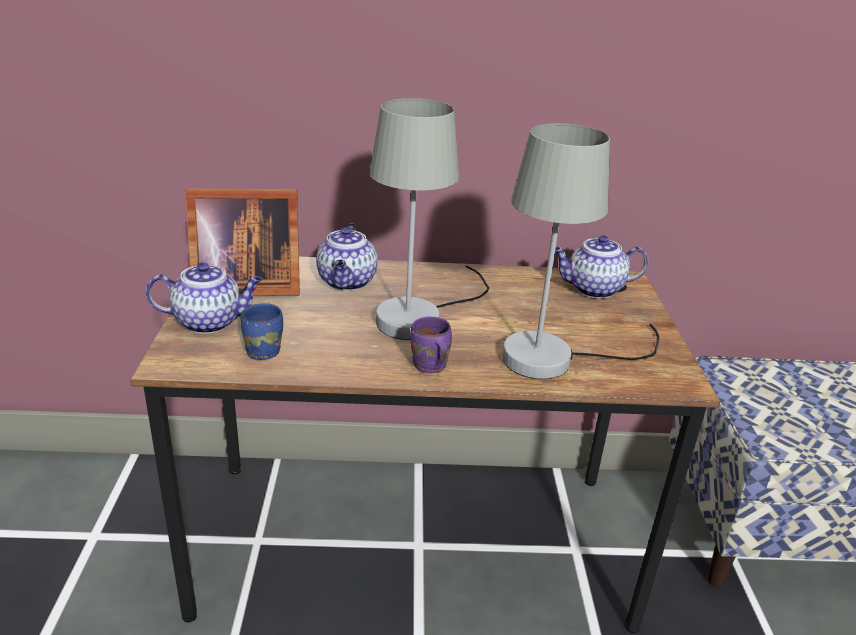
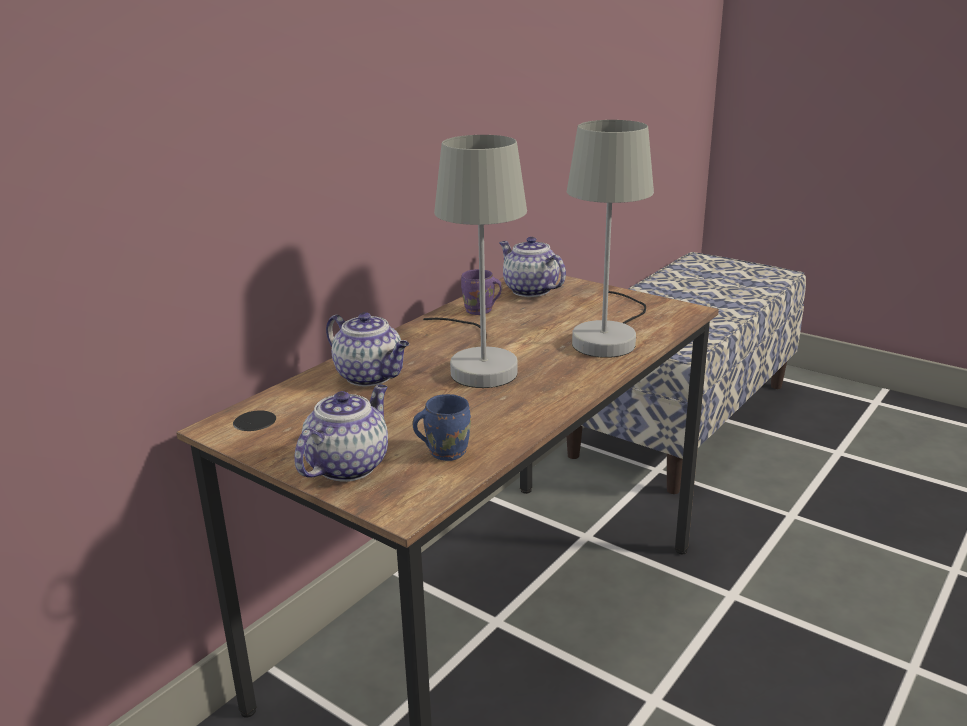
camera: 50 degrees left, 5 degrees down
picture frame [185,188,300,296] -> none
purple mug [410,317,452,373] -> purple mug moved to [461,269,503,315]
teapot [555,235,648,299] -> teapot turned 105 degrees clockwise [499,237,566,297]

